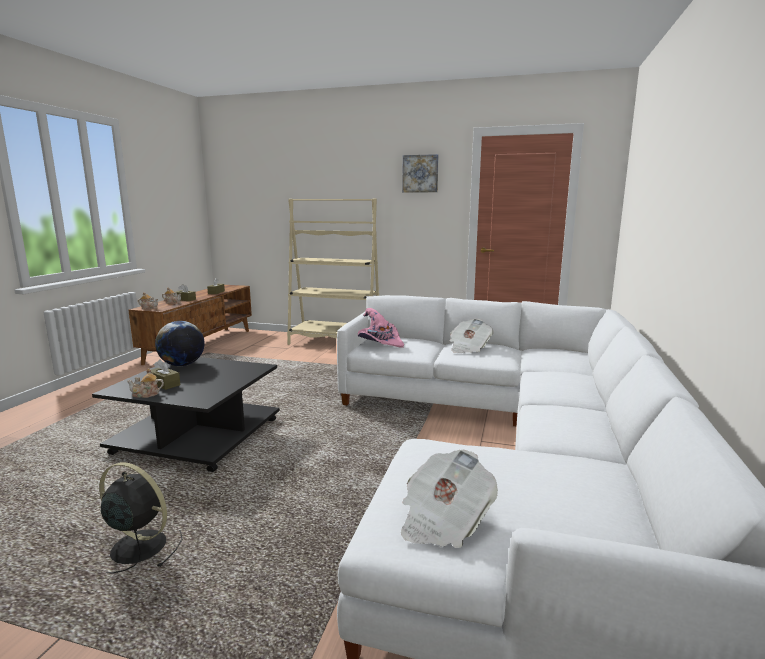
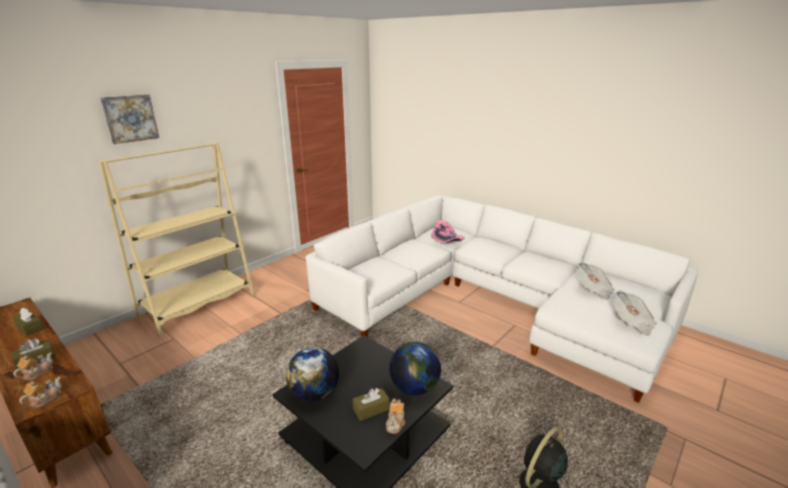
camera: 65 degrees left, 10 degrees up
pink hat [358,308,404,348] -> pink hat moved to [431,220,465,243]
picture [402,154,439,193] -> picture moved to [100,94,159,144]
newspaper [450,319,494,353] -> newspaper moved to [576,262,615,300]
none -> globe [389,342,441,395]

